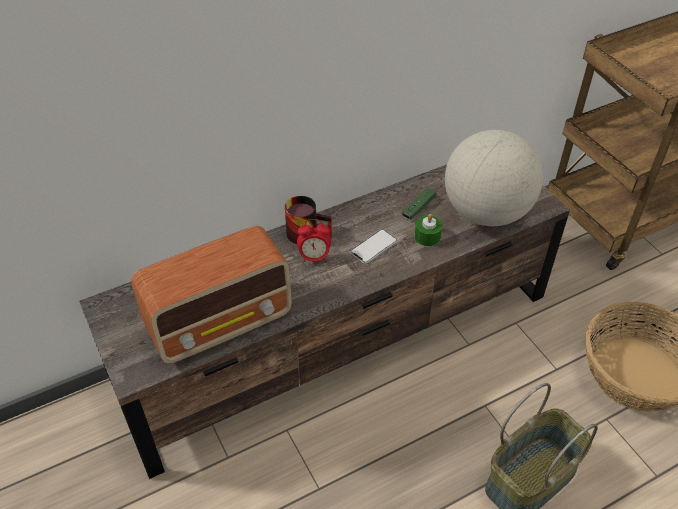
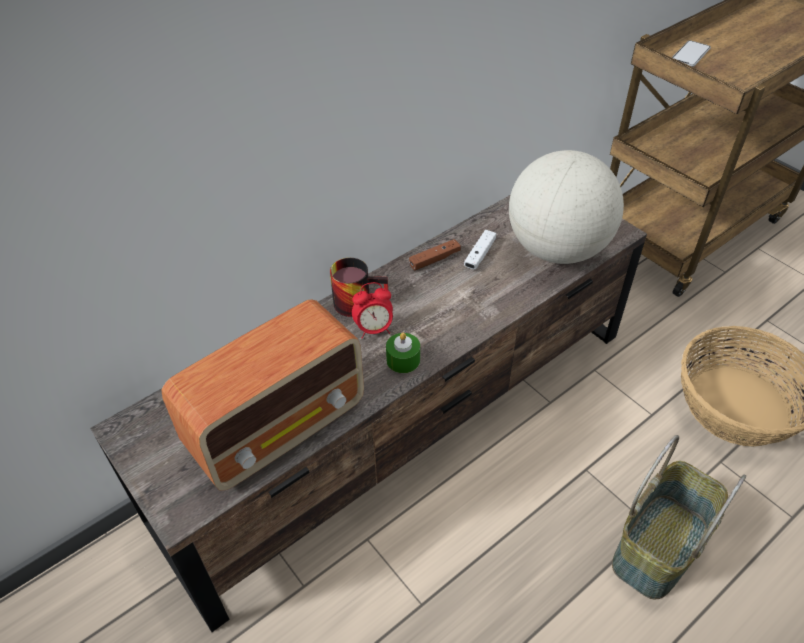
camera: 10 degrees left, 0 degrees up
phone [350,229,398,264] -> phone moved to [672,40,711,67]
green game controller [402,187,436,220] -> white game controller [464,230,496,269]
green candle [415,214,442,246] -> green candle moved to [386,333,420,373]
none -> brown game controller [409,239,461,270]

